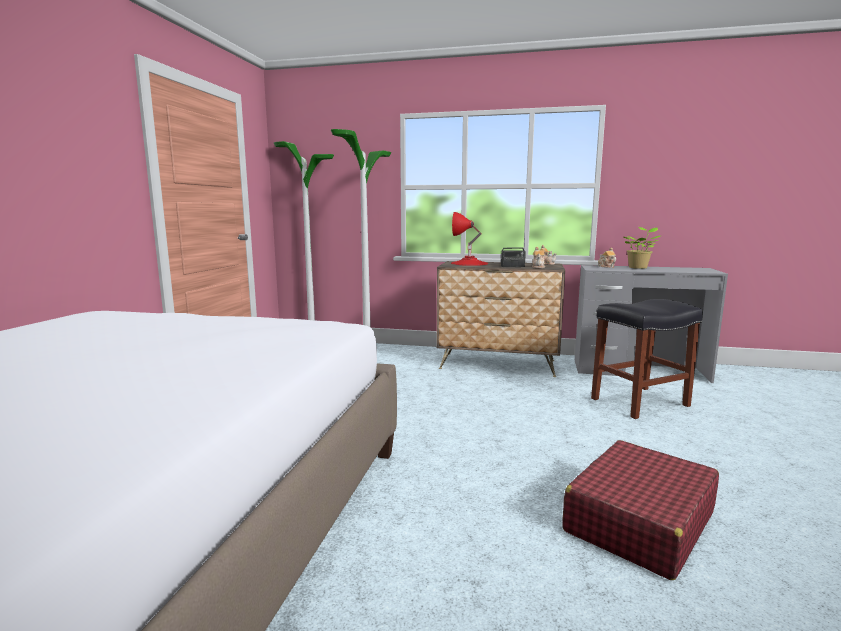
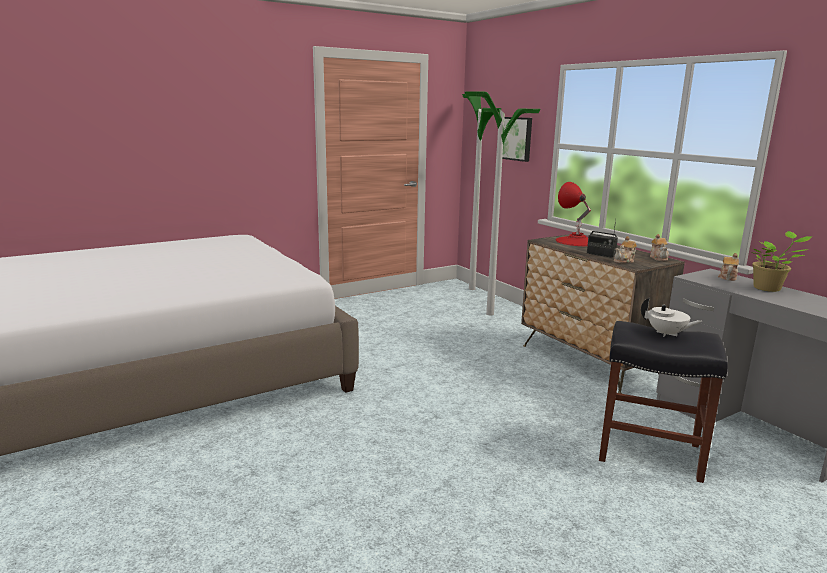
camera: 45 degrees right, 5 degrees up
red suitcase [563,440,719,580] -> none
none -> picture [502,117,532,162]
none -> white teapot [641,298,702,337]

